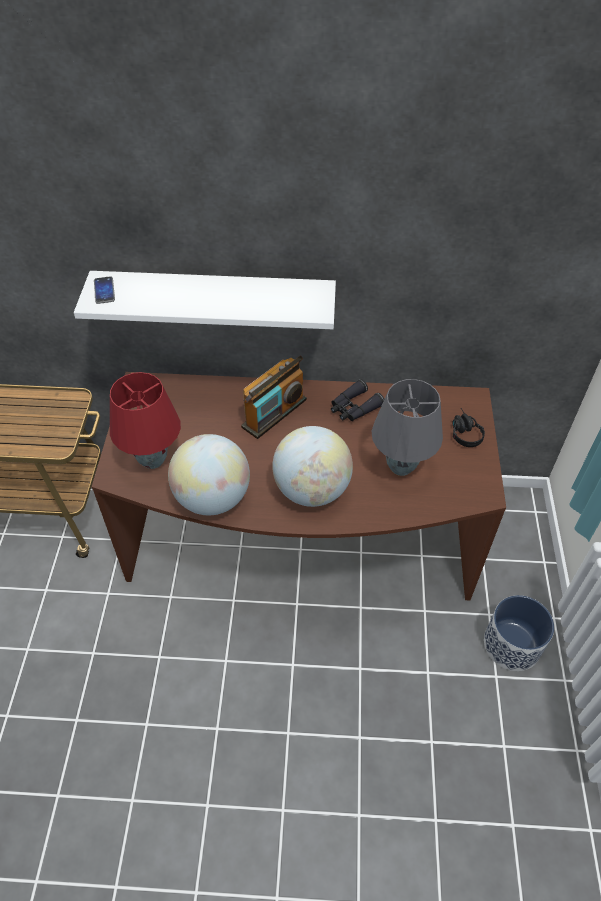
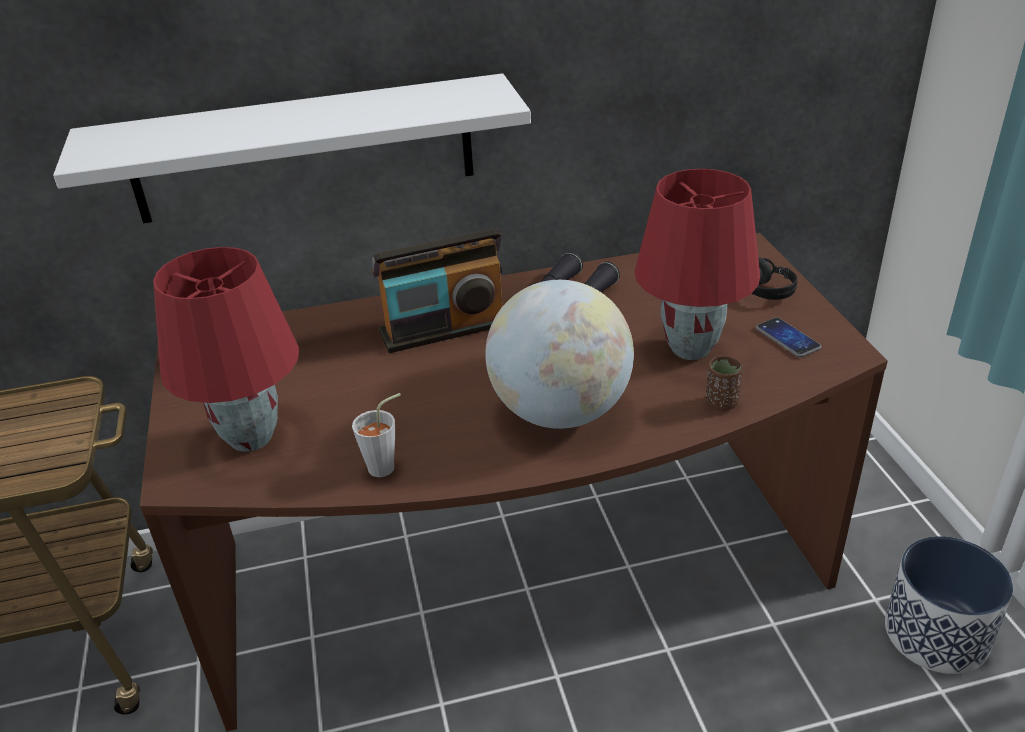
camera: 15 degrees left, 15 degrees down
phone [94,276,115,304] -> phone moved to [756,317,822,357]
globe [168,434,250,515] -> grey cup [352,393,401,477]
radio [241,355,307,439] -> radio turned 45 degrees clockwise [372,229,502,353]
grey table lamp [371,379,443,476] -> red table lamp [634,169,760,360]
none -> brown cup [706,356,743,411]

